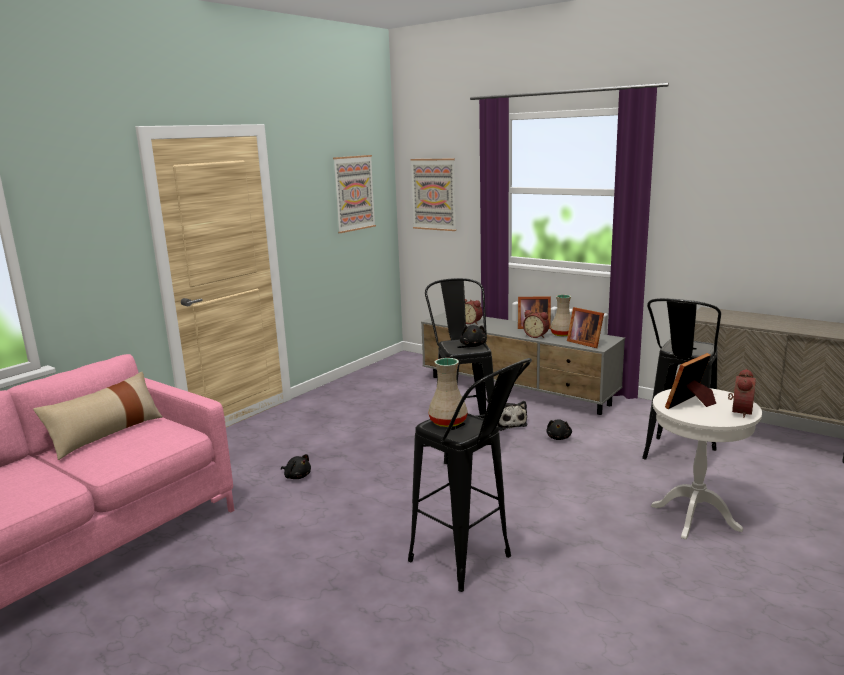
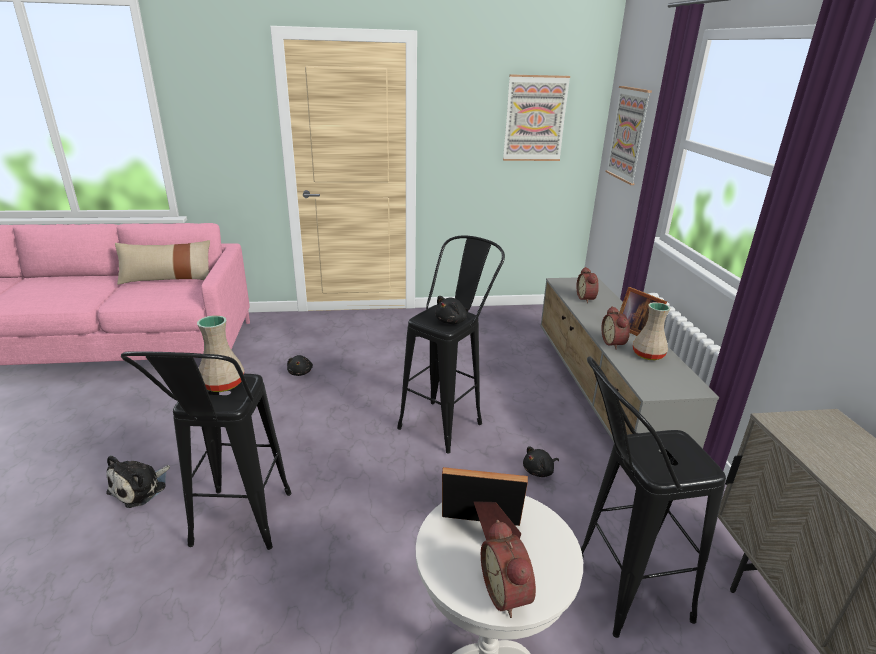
camera: 45 degrees right, 10 degrees up
plush toy [498,401,527,431] -> plush toy moved to [106,455,170,508]
picture frame [567,307,604,348] -> none
alarm clock [728,369,756,418] -> alarm clock turned 90 degrees clockwise [481,520,536,618]

